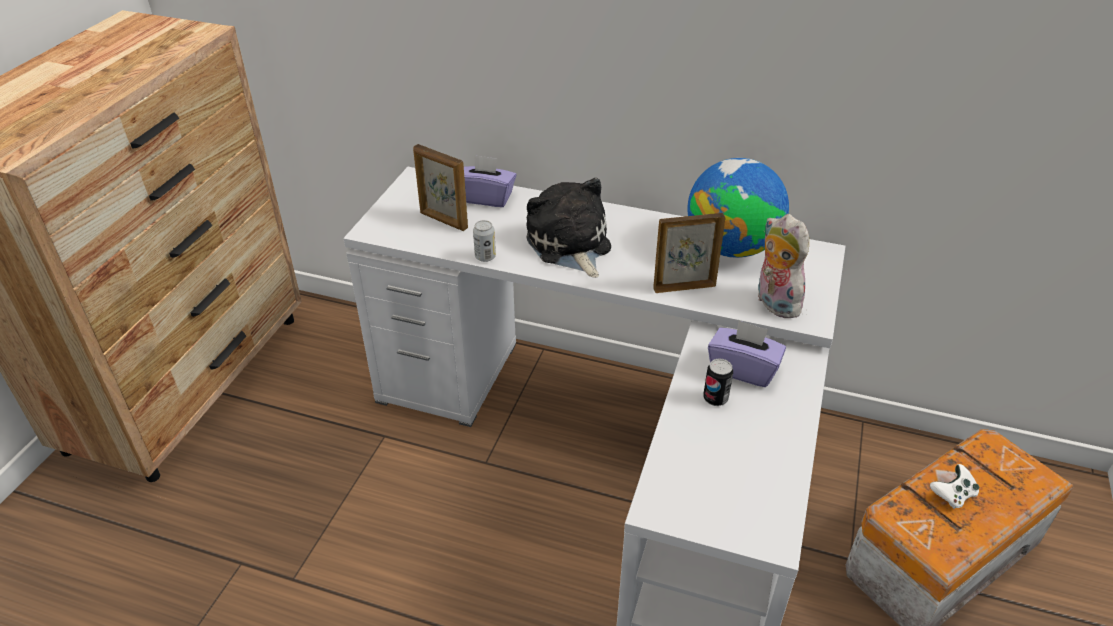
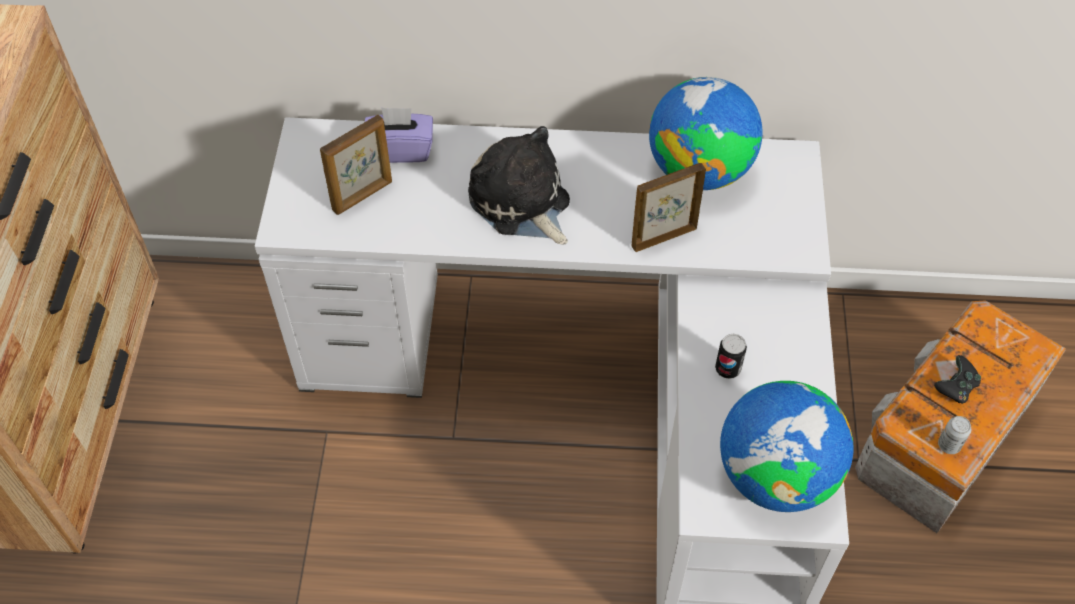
camera: 15 degrees left, 15 degrees up
picture frame [413,144,468,231] -> picture frame turned 60 degrees counterclockwise [320,114,392,215]
can [473,220,496,262] -> can moved to [938,416,971,454]
purple tissue box [708,320,786,387] -> none
plush toy [758,214,809,318] -> none
white game controller [930,464,979,509] -> black game controller [934,355,981,404]
none -> globe [720,381,854,512]

